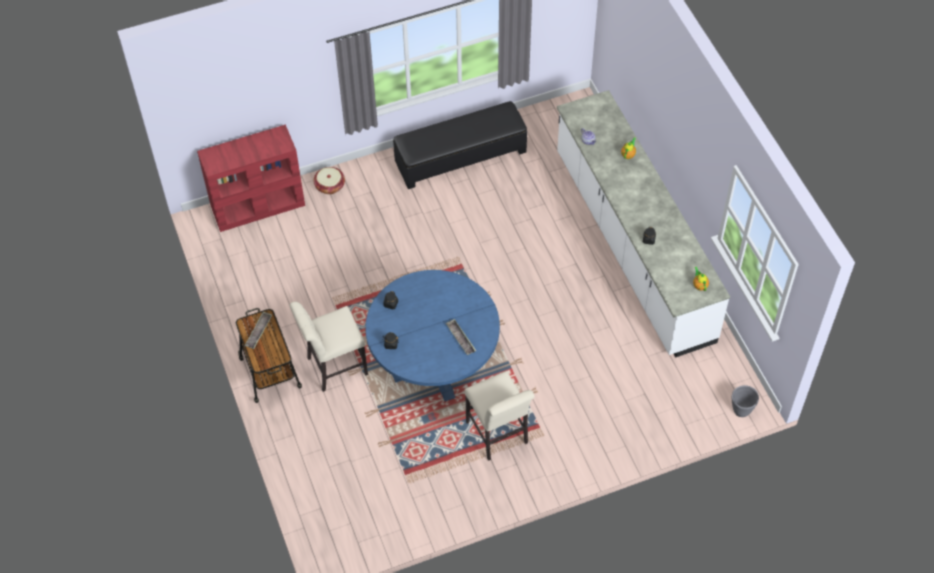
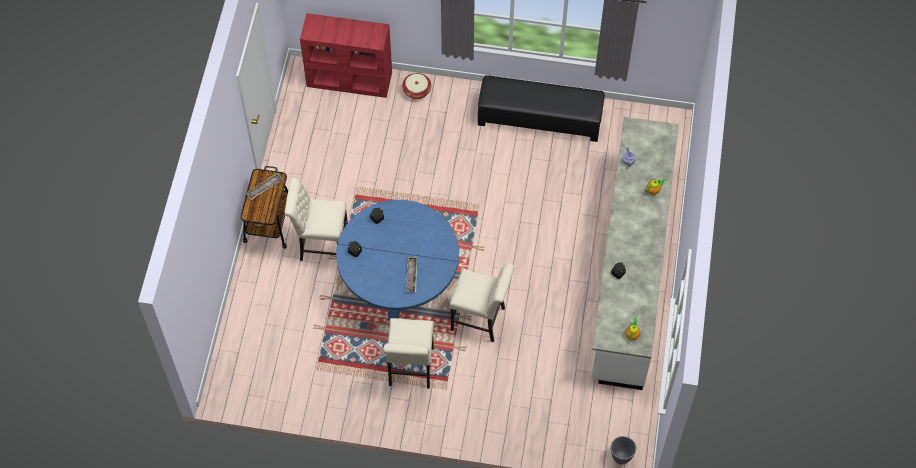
camera: 30 degrees right, 5 degrees up
none -> beige stool [450,264,514,342]

